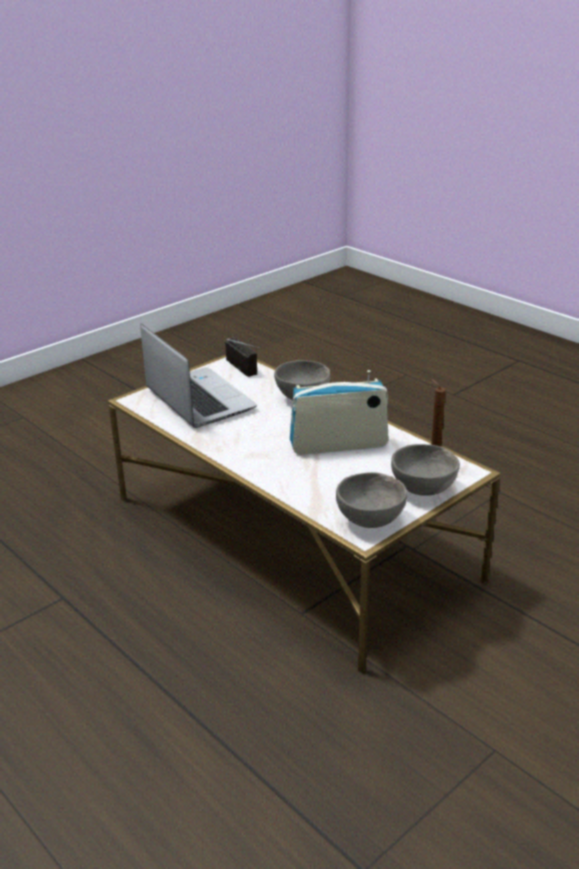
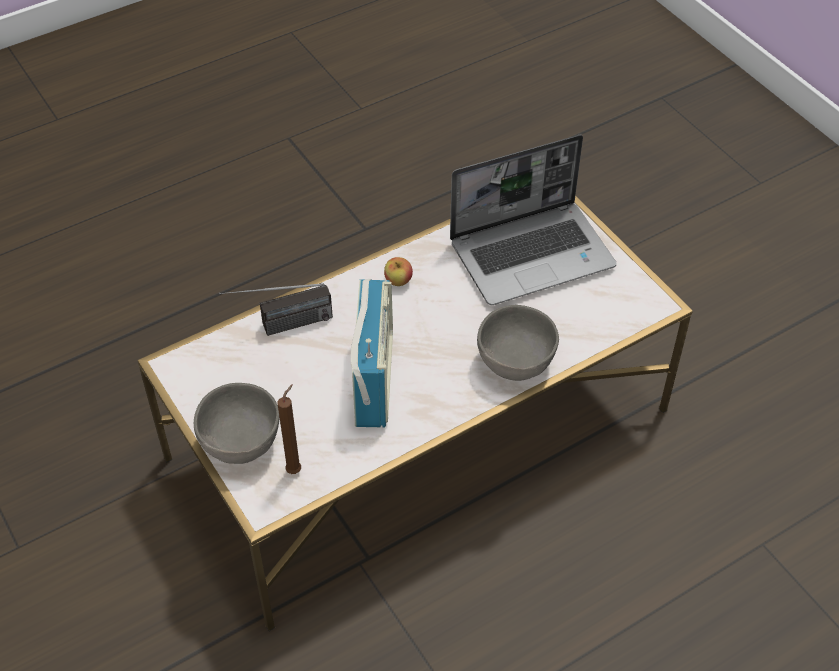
camera: 100 degrees right, 20 degrees up
radio [225,337,260,377] -> radio moved to [219,283,333,336]
grey bowl [336,472,407,528] -> none
none -> apple [384,257,413,286]

